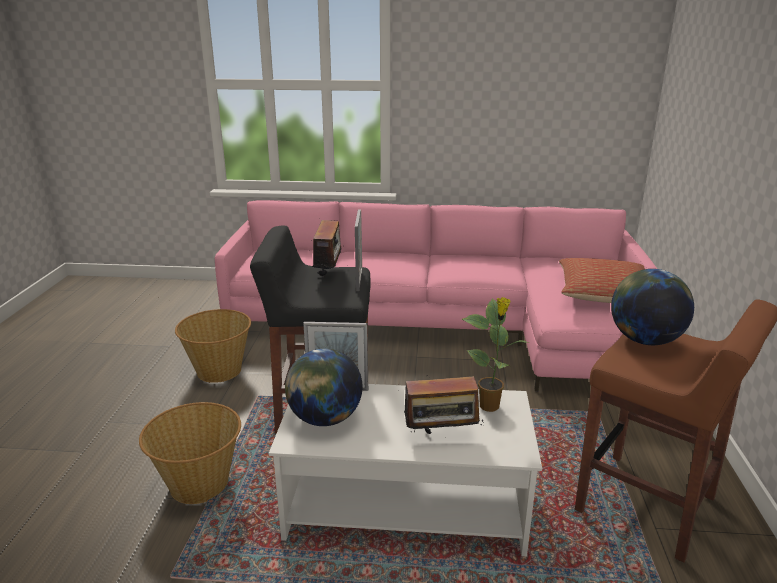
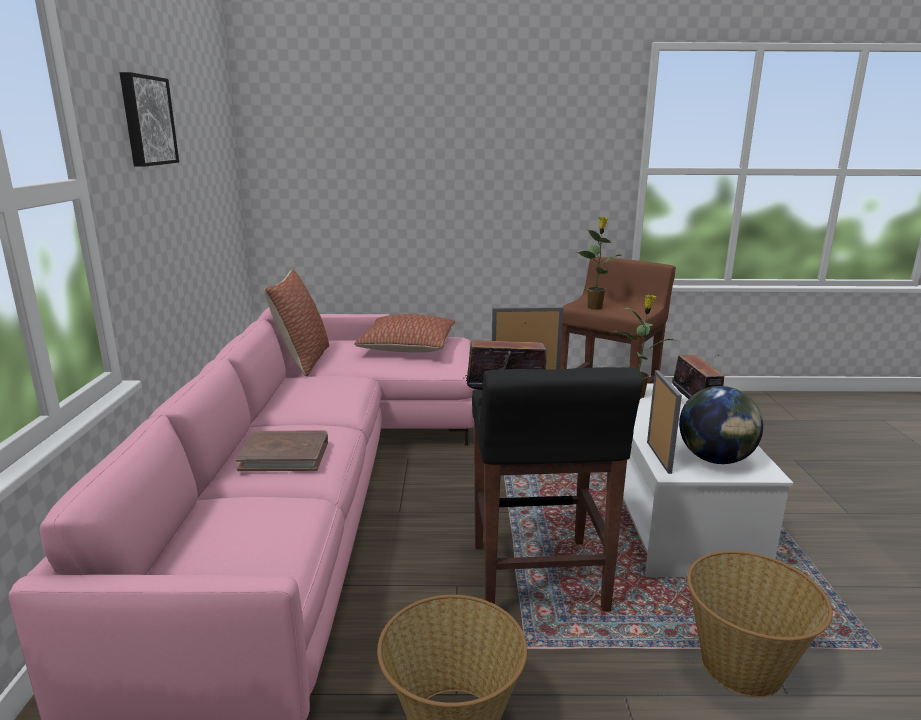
camera: 95 degrees left, 5 degrees down
globe [611,269,694,345] -> potted plant [577,217,622,310]
none -> picture [120,72,179,167]
none -> brown book [236,431,328,471]
none -> pillow [264,269,329,377]

